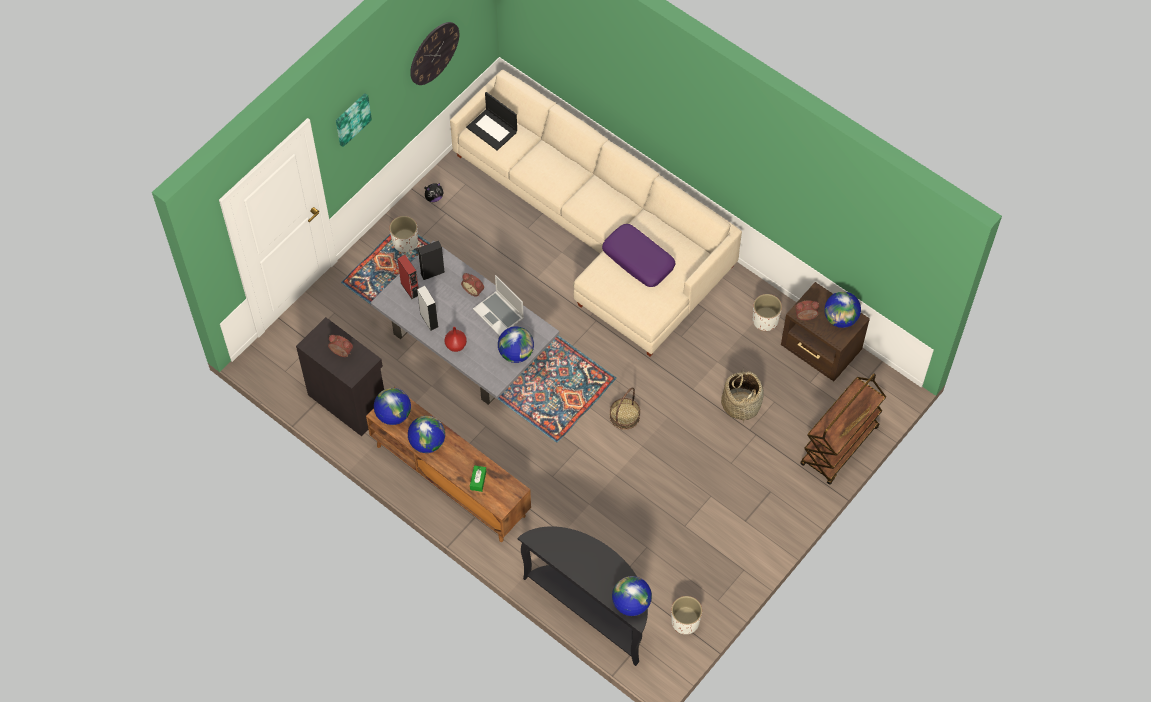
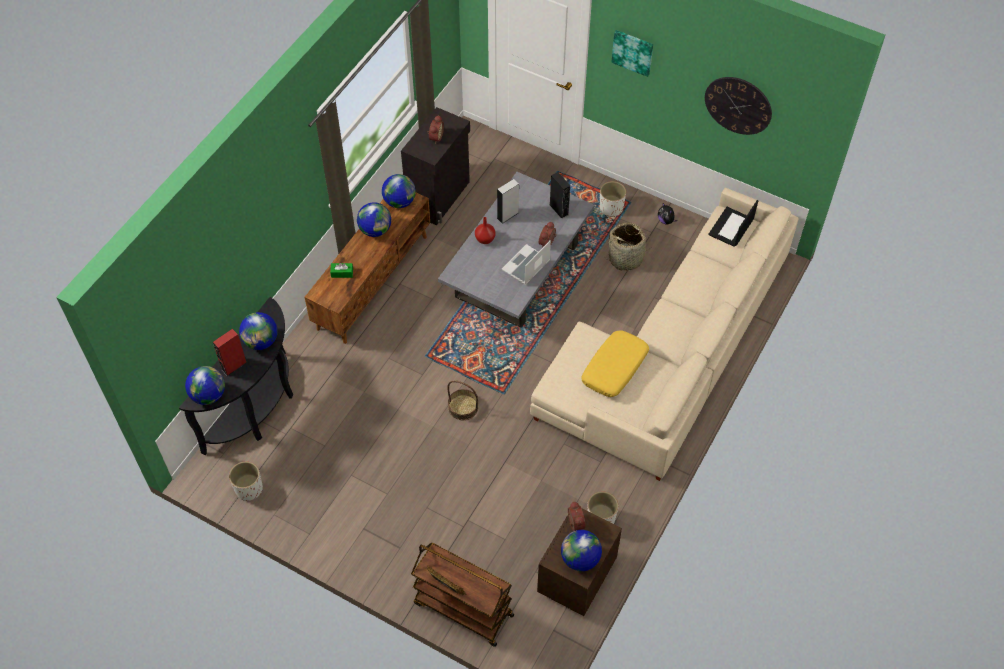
camera: 80 degrees right, 5 degrees down
red speaker [397,255,419,300] -> red speaker moved to [213,329,247,376]
globe [498,326,534,363] -> globe moved to [239,312,278,350]
purple pillow [602,224,676,287] -> yellow pillow [581,330,649,397]
basket [721,370,764,423] -> basket moved to [608,222,654,271]

